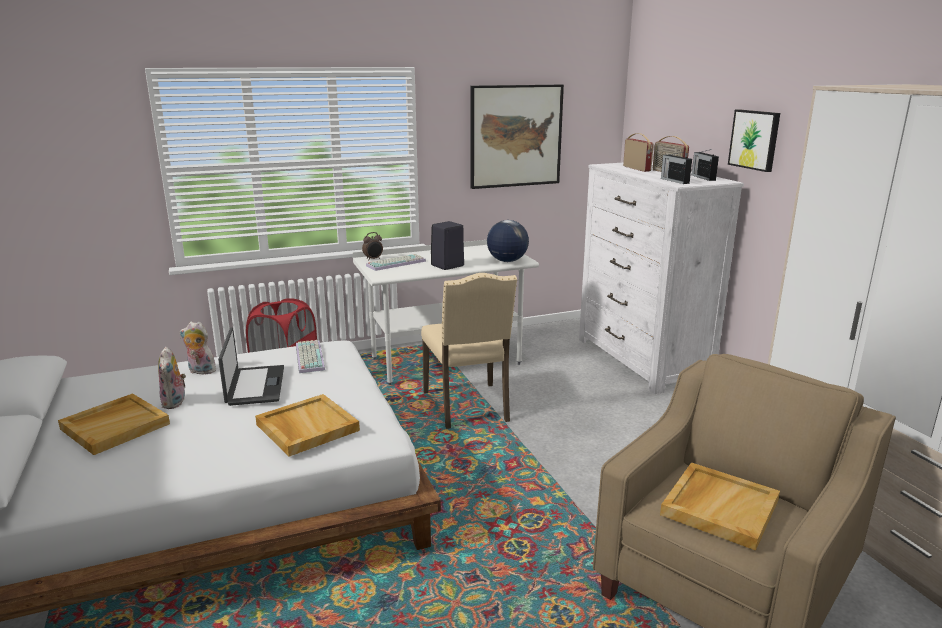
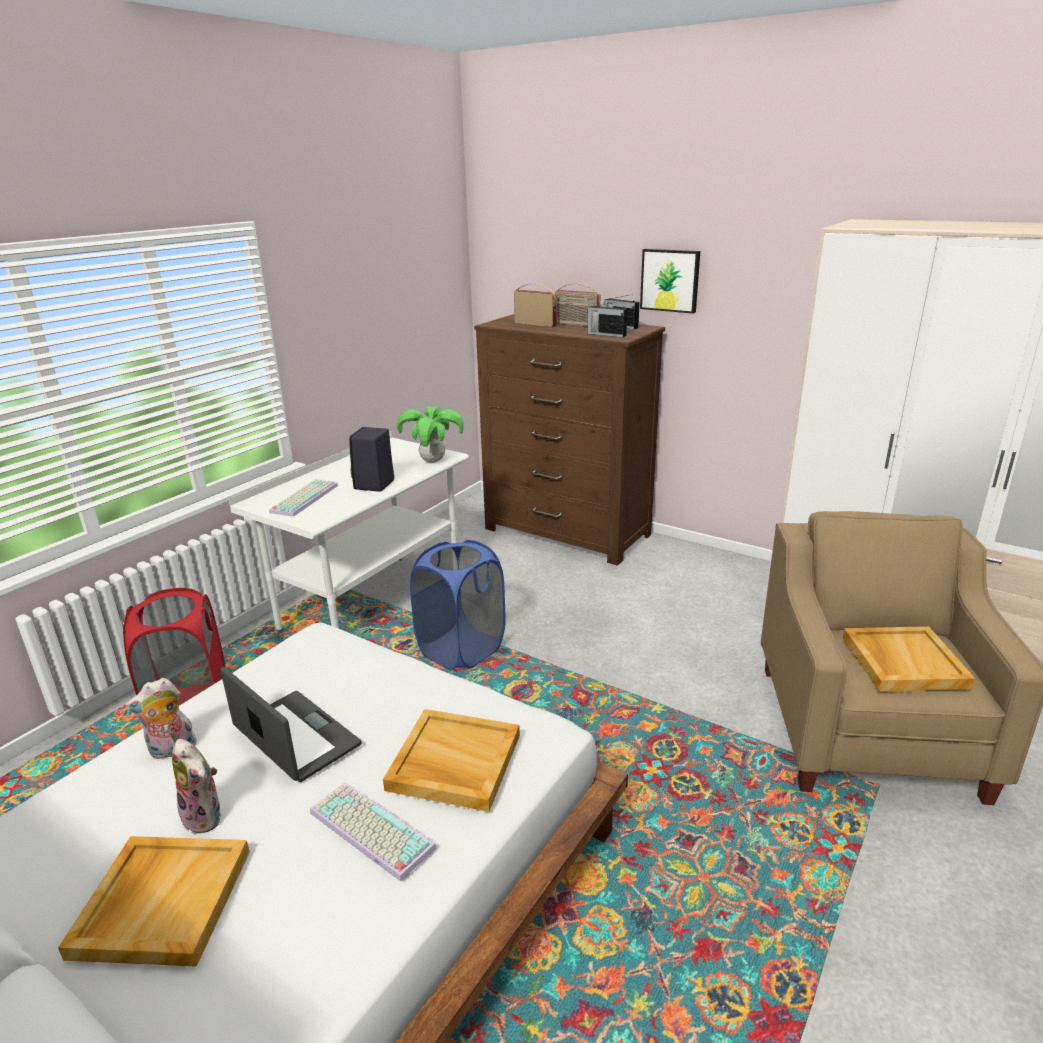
camera: 35 degrees left, 5 degrees up
keyboard [296,340,325,373] -> keyboard moved to [310,782,436,881]
alarm clock [362,232,383,261] -> none
beige chair [421,273,517,429] -> blue laundry basket [410,540,506,670]
picture [471,85,564,189] -> none
globe [487,220,529,262] -> potted plant [397,406,464,463]
white dresser [579,163,744,394] -> brown dresser [474,314,665,566]

